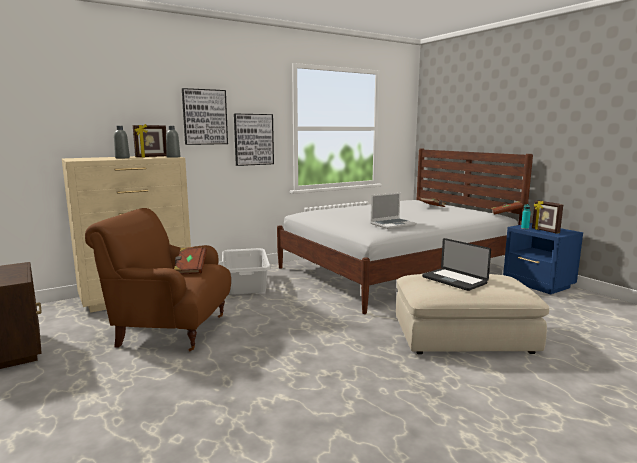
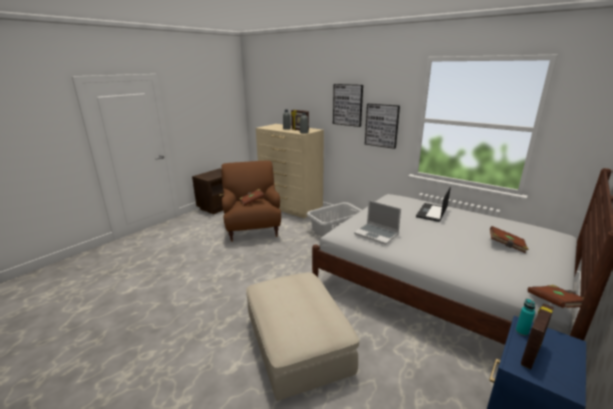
camera: 70 degrees right, 10 degrees up
laptop [422,238,491,291] -> laptop moved to [416,186,451,222]

